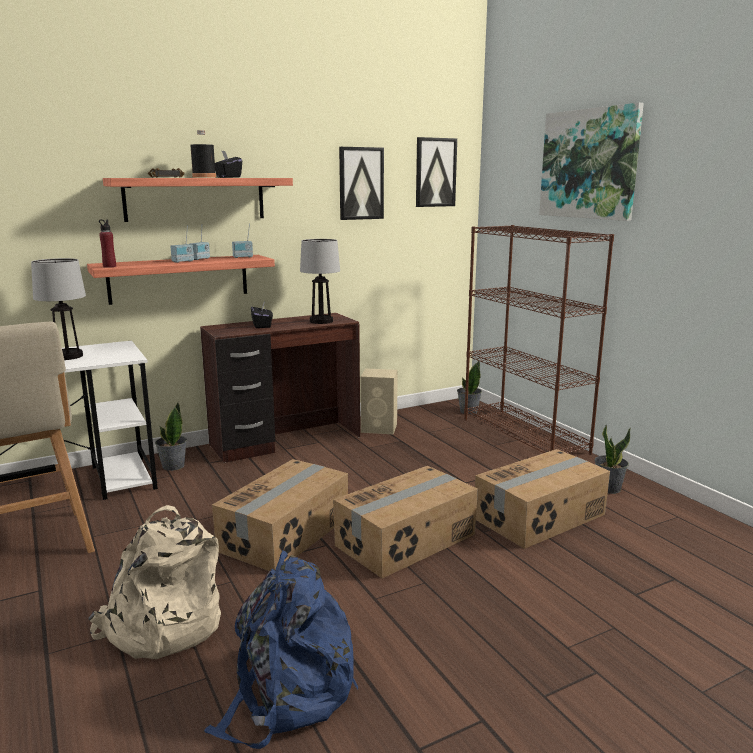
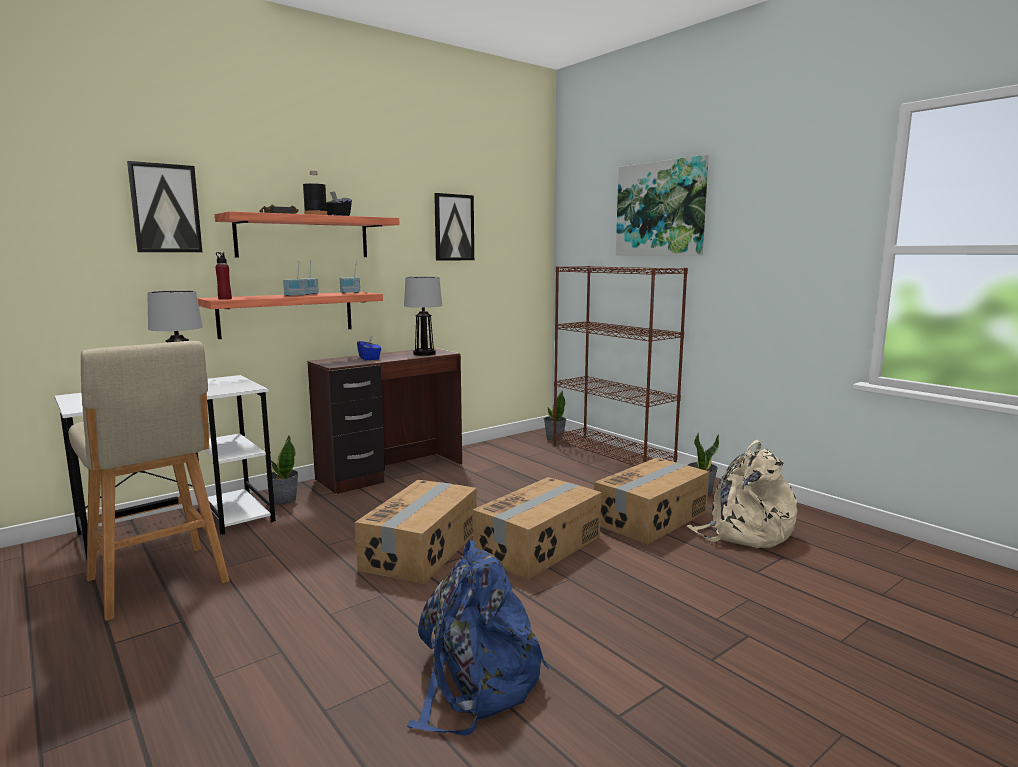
camera: 10 degrees left, 5 degrees down
beige backpack [88,505,221,659] -> beige backpack moved to [687,440,798,548]
black tissue box [251,302,273,328] -> blue tissue box [357,335,381,360]
beige speaker [360,368,398,434] -> none
picture [416,137,457,207] -> picture moved to [127,161,202,252]

